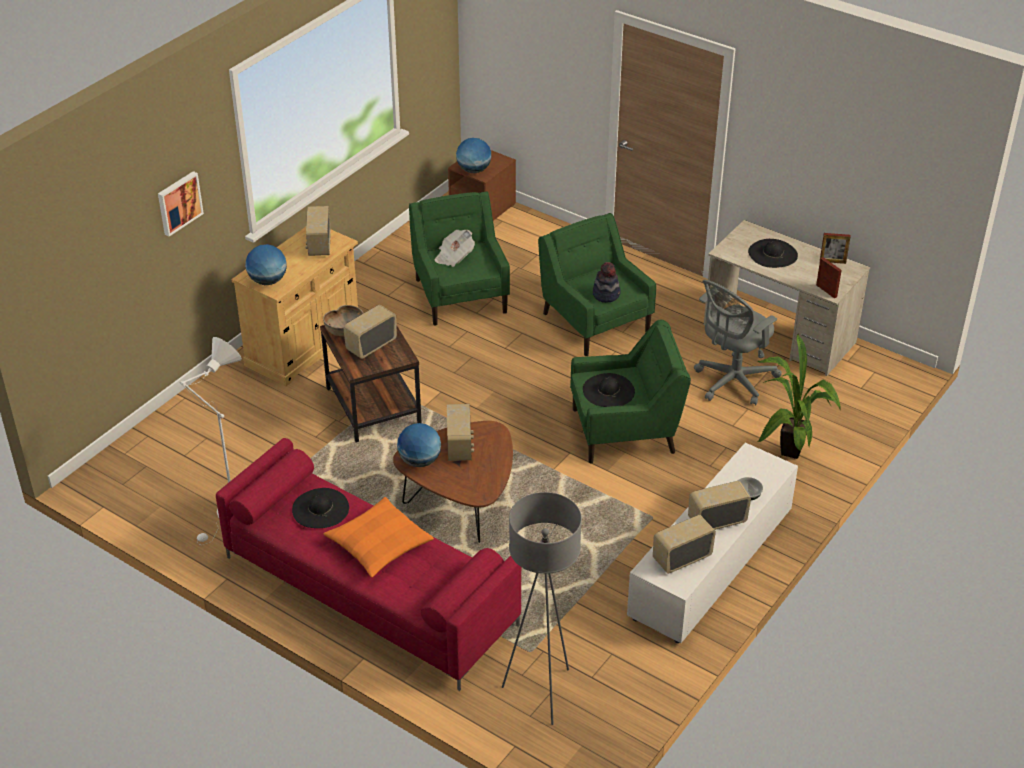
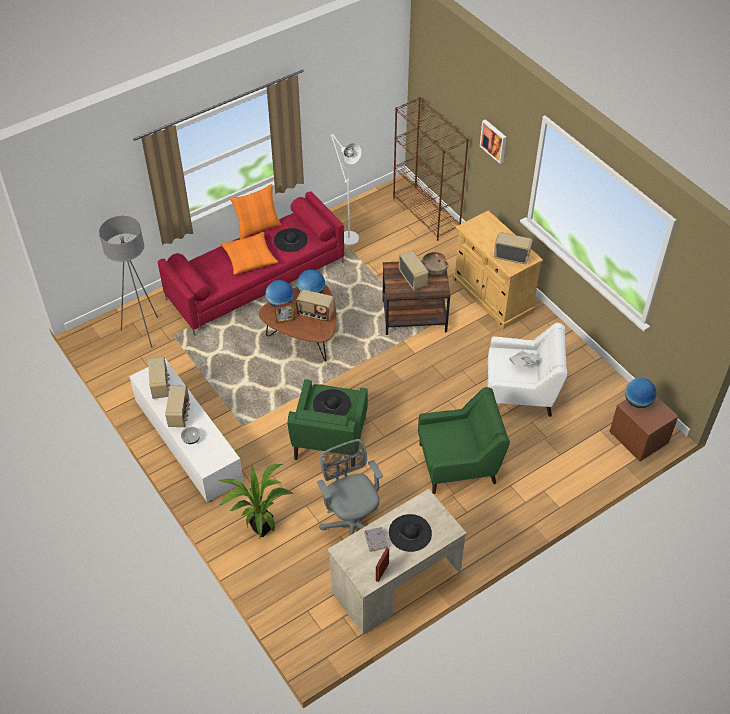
camera: 110 degrees right, 10 degrees up
globe [245,244,287,285] -> globe moved to [265,280,294,307]
green armchair [409,191,510,325] -> white armchair [488,323,567,417]
hat [593,262,620,303] -> none
picture frame [816,257,842,298] -> picture frame moved to [275,302,295,324]
none -> orange pillow [230,184,281,239]
none -> grey book [364,527,388,552]
none -> brown bookcase [393,97,469,241]

